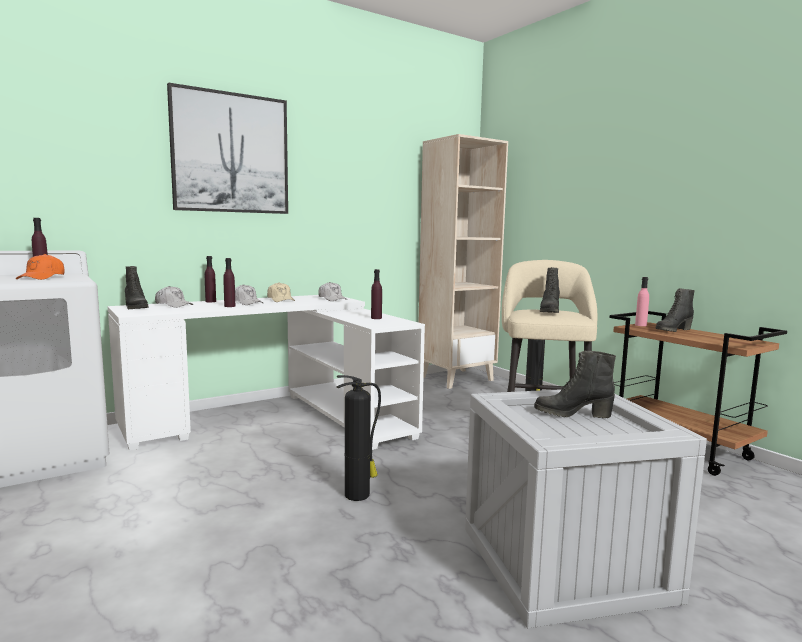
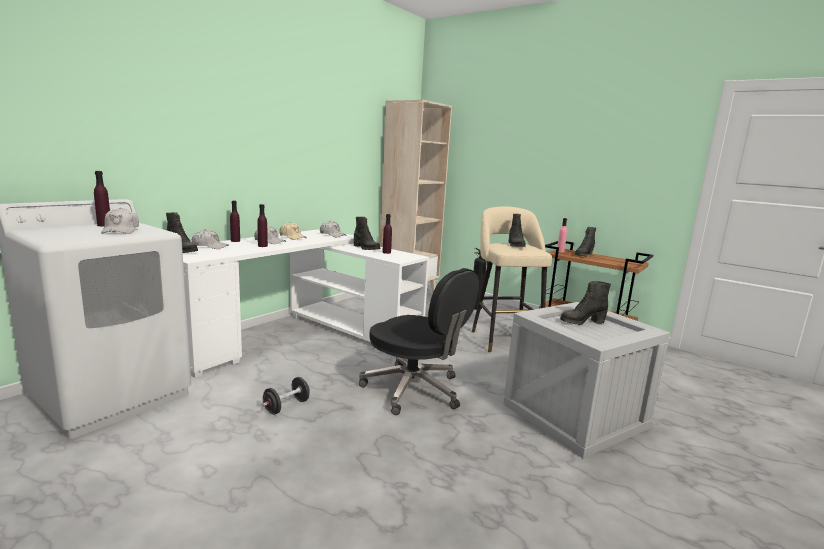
camera: 20 degrees left, 5 degrees up
orange cap [16,254,65,280] -> white cap [101,208,139,234]
picture [167,83,288,214] -> none
fire extinguisher [336,375,381,501] -> black office chair [359,268,479,415]
none -> black dumbbell [262,377,310,415]
none -> black boot [354,217,380,250]

